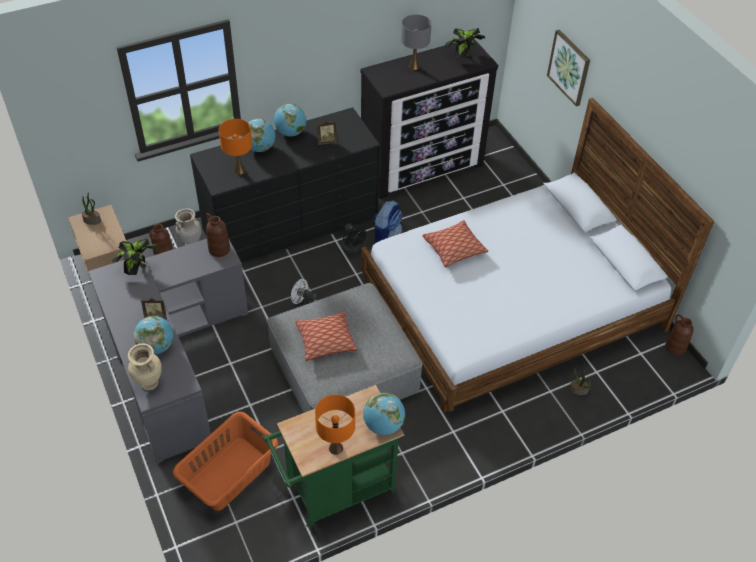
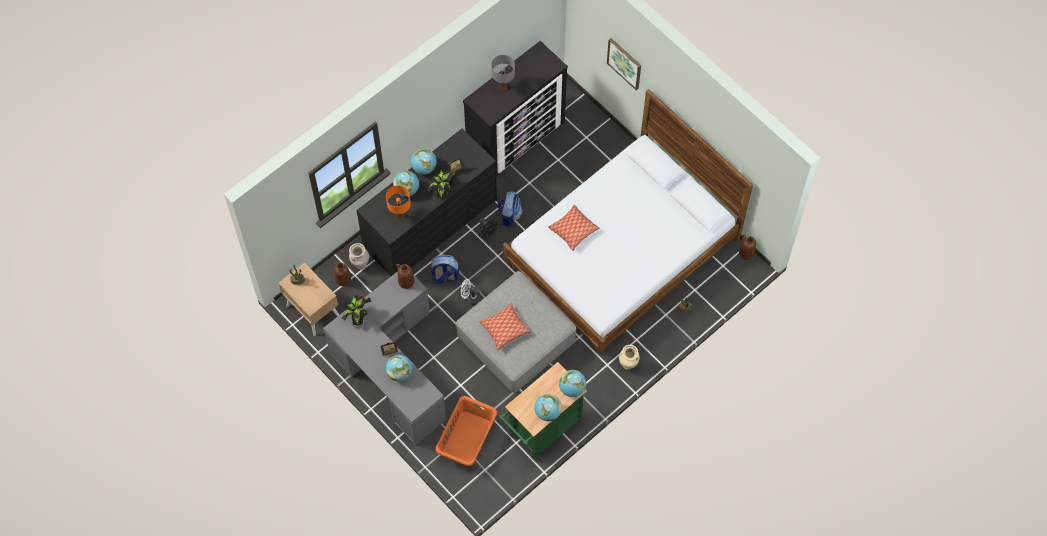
camera: 15 degrees left, 15 degrees up
beige vase [128,343,162,390] -> beige vase moved to [619,345,640,370]
orange table lamp [315,395,355,455] -> globe [535,394,562,422]
potted plant [445,28,485,58] -> potted plant moved to [427,170,458,199]
none -> backpack [430,255,459,284]

